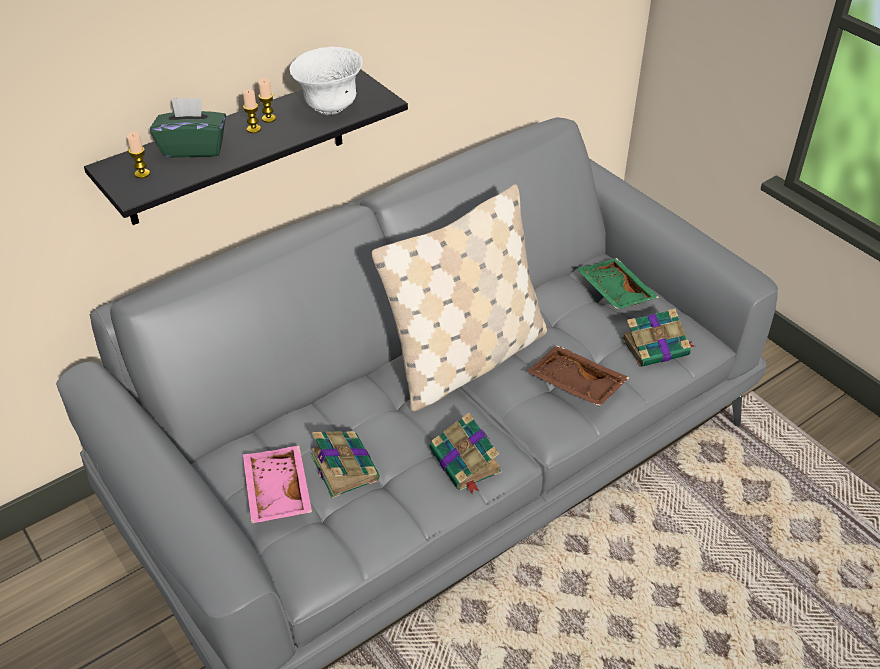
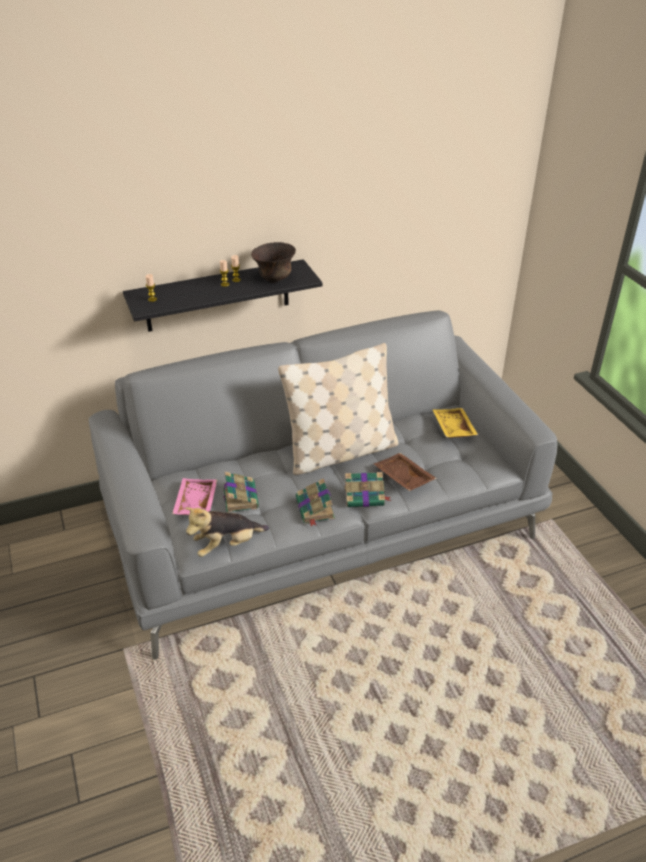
camera: 15 degrees right, 5 degrees down
green tissue box [150,98,226,158] -> none
white bowl [290,47,363,115] -> brown bowl [251,242,296,283]
green tray [576,258,660,309] -> yellow tray [433,408,478,438]
book [621,308,694,367] -> book moved to [344,472,392,507]
none -> plush toy [185,507,269,557]

